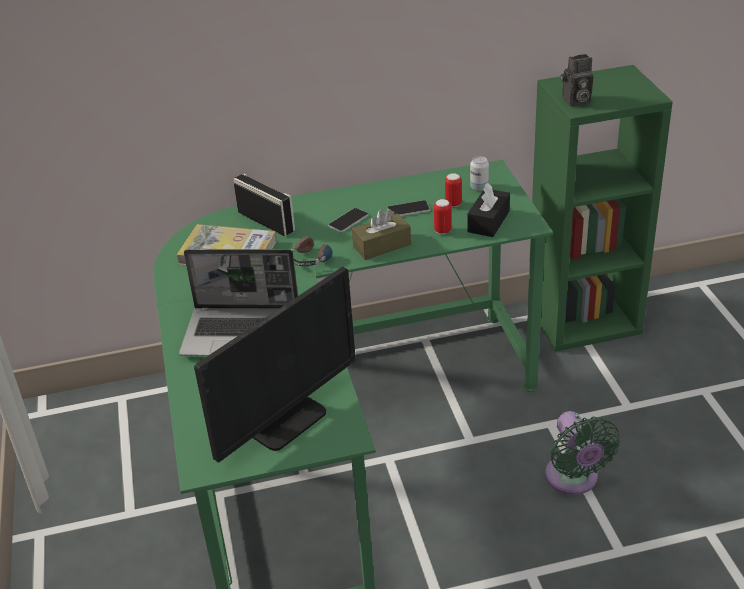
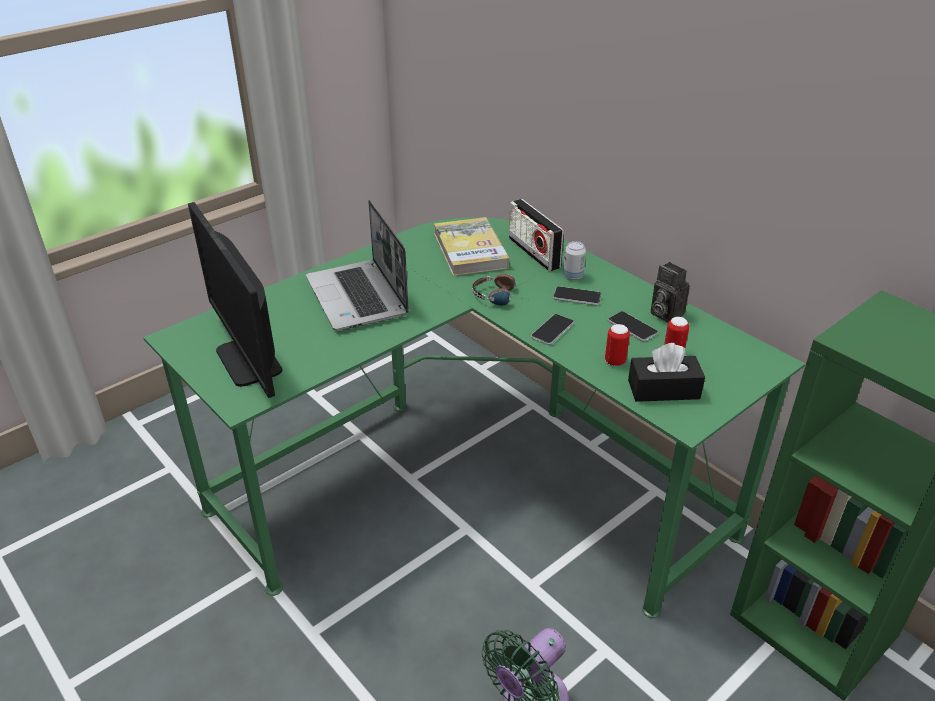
camera: 60 degrees right, 0 degrees up
monitor [194,267,356,463] -> monitor turned 45 degrees clockwise [188,202,282,398]
radio [233,173,295,236] -> radio turned 135 degrees clockwise [509,199,564,271]
brown tissue box [352,209,411,260] -> phone [531,314,574,345]
can [470,156,489,191] -> can moved to [563,241,586,280]
camera [561,54,593,107] -> camera moved to [650,262,690,322]

